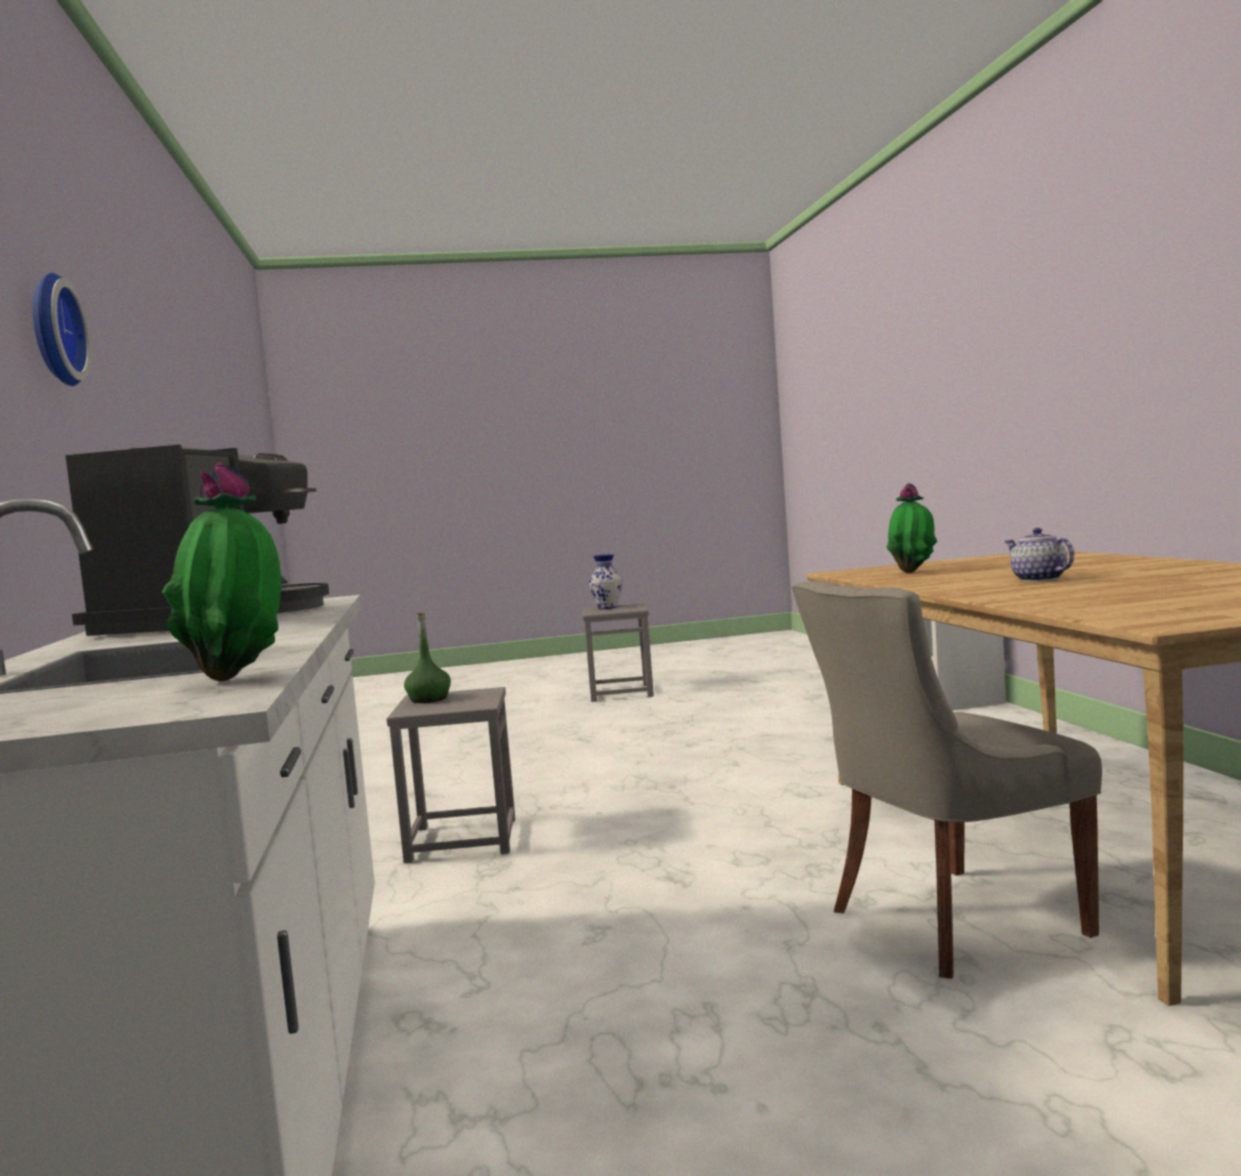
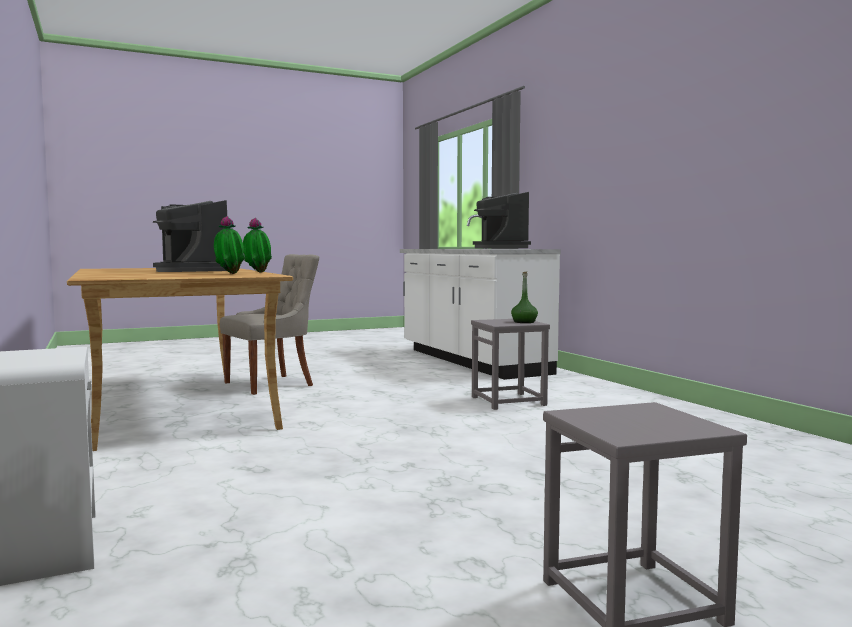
camera: 165 degrees right, 0 degrees up
wall clock [32,273,92,386] -> none
potted plant [162,462,281,681] -> potted plant moved to [243,218,272,273]
vase [589,554,622,609] -> none
teapot [1005,528,1074,582] -> coffee machine [153,200,227,272]

